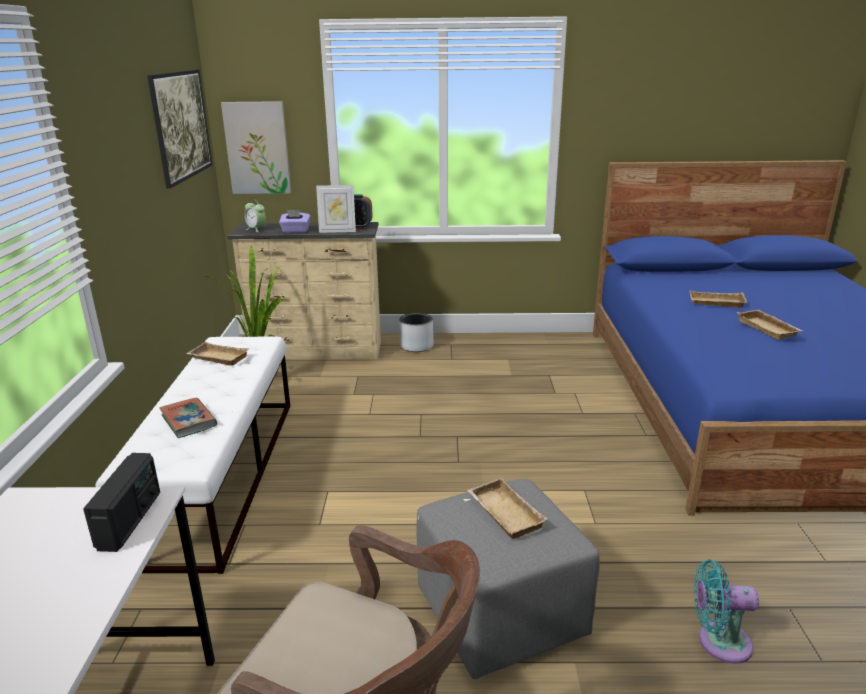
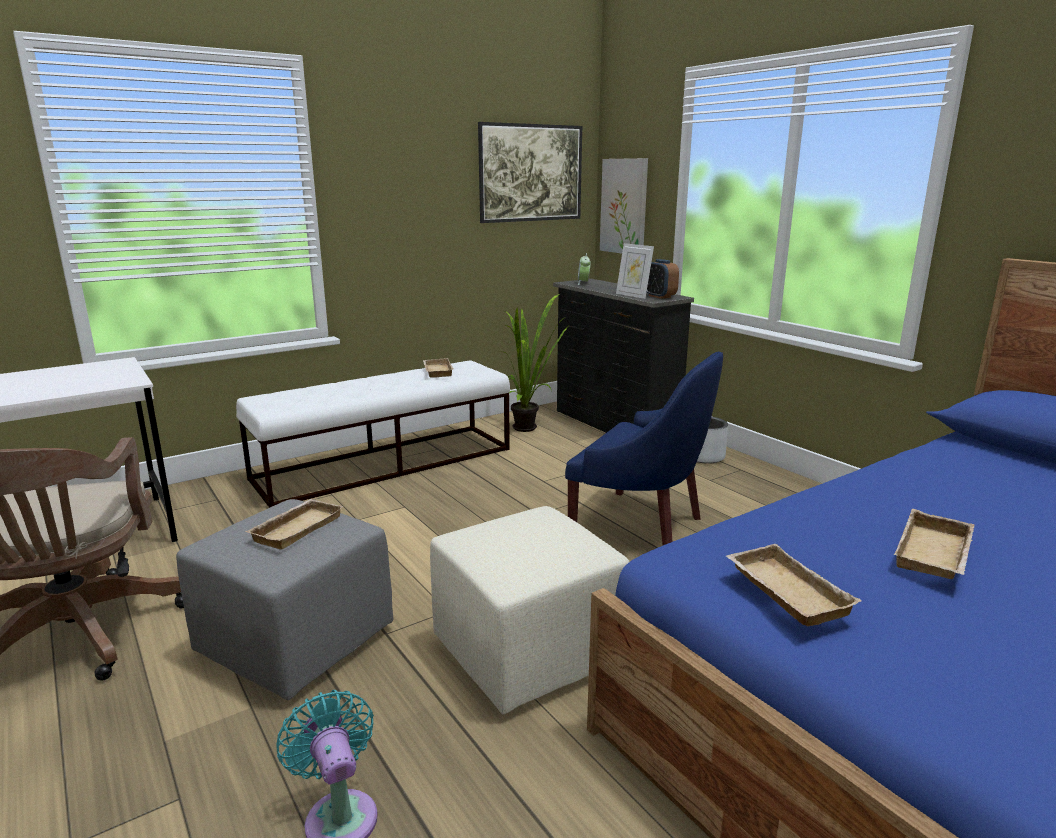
camera: 55 degrees right, 5 degrees down
radio [83,453,160,552] -> none
book [159,398,217,438] -> none
beige dresser [227,222,381,359] -> black dresser [553,279,694,433]
purple tissue box [279,210,310,233] -> none
beige tray [689,290,748,308] -> beige tray moved to [726,544,862,626]
none -> beige ottoman [430,506,629,714]
none -> blue armchair [565,351,723,545]

